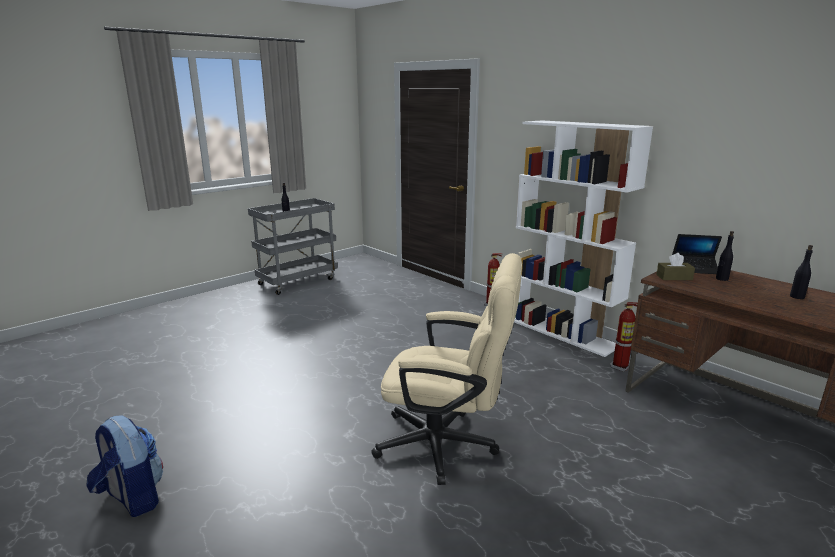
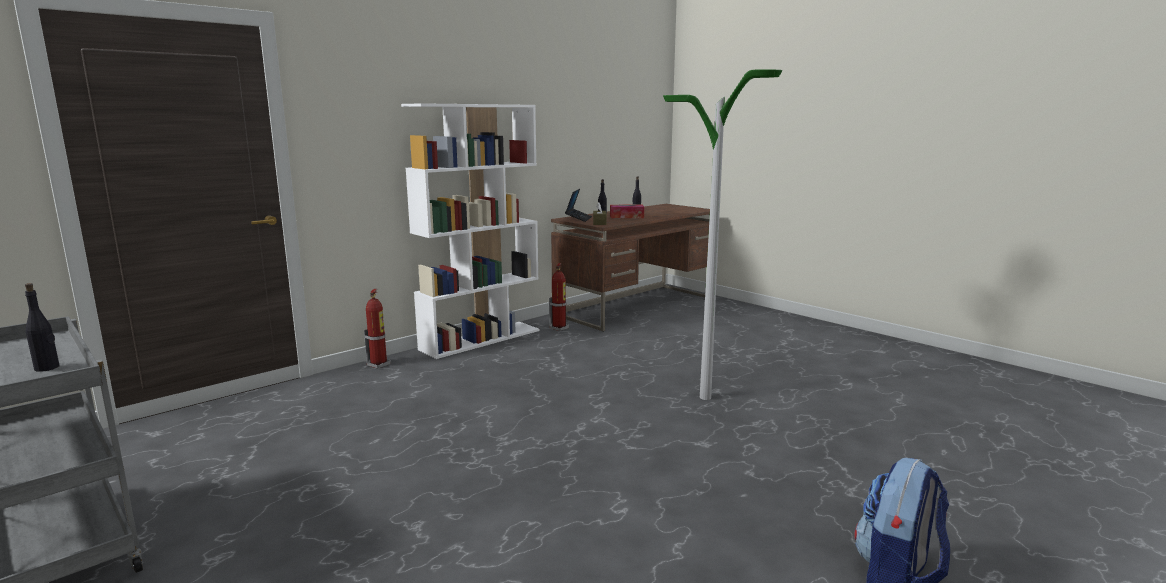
camera: 90 degrees left, 5 degrees down
beige office chair [371,253,522,485] -> floor lamp [663,70,782,400]
none -> tissue box [610,205,644,218]

